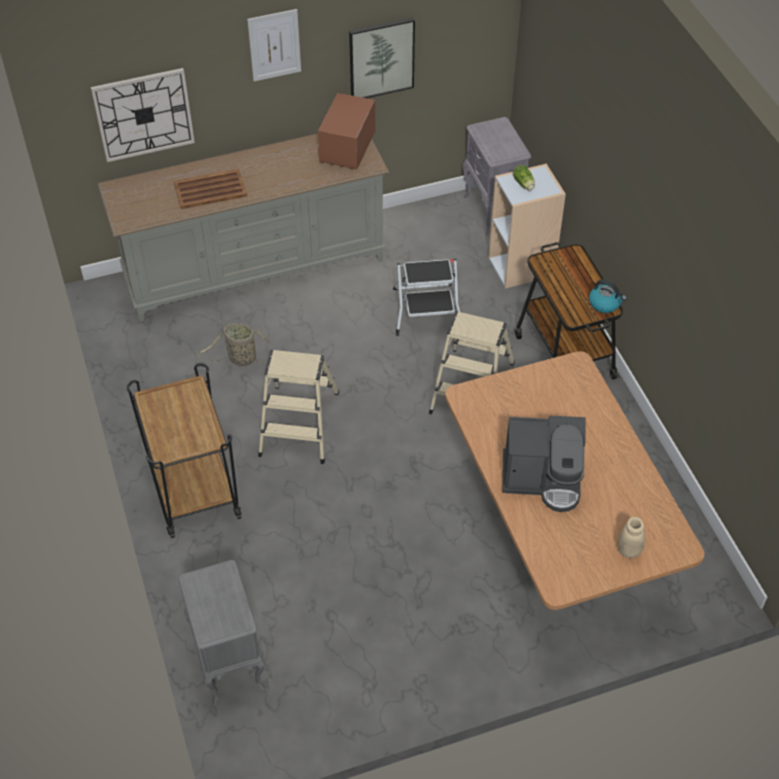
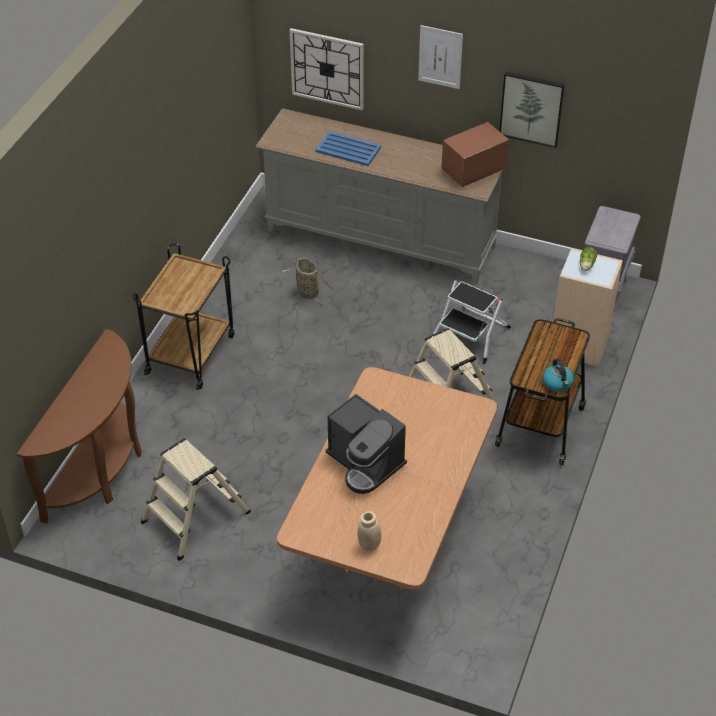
camera: 40 degrees right, 5 degrees down
brown tray [174,169,247,209] -> blue tray [315,131,381,166]
grey nightstand [178,560,265,705] -> brown console table [17,329,142,524]
beige step ladder [258,349,339,464] -> beige step ladder moved to [141,438,251,561]

